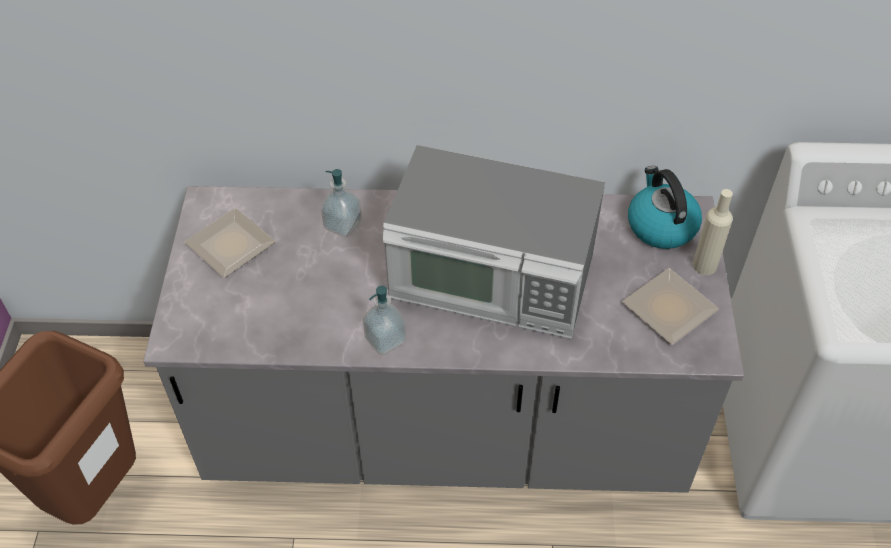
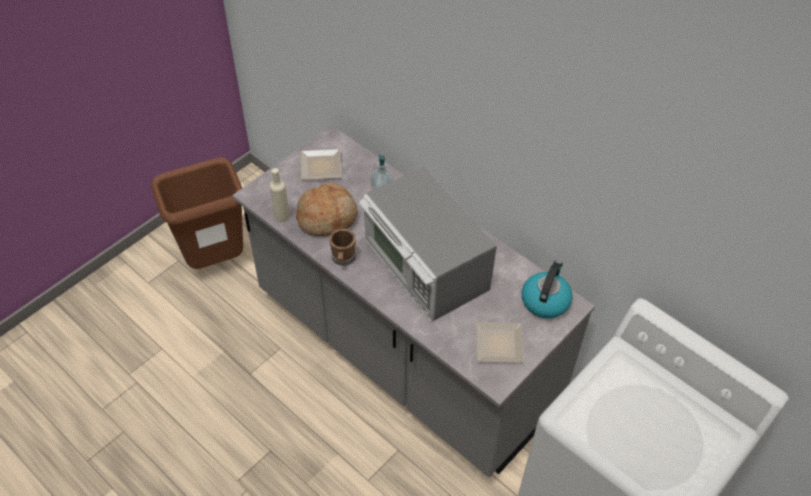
camera: 40 degrees right, 0 degrees up
soap dispenser [363,286,407,355] -> brown mug [329,229,356,266]
beige bottle [693,189,733,275] -> beige bottle moved to [269,168,290,223]
none -> bread [296,183,357,236]

